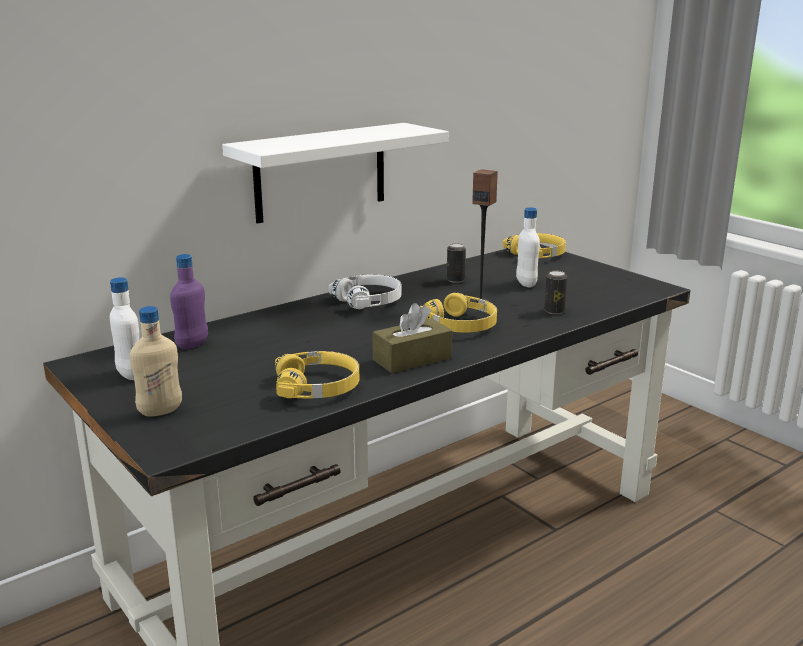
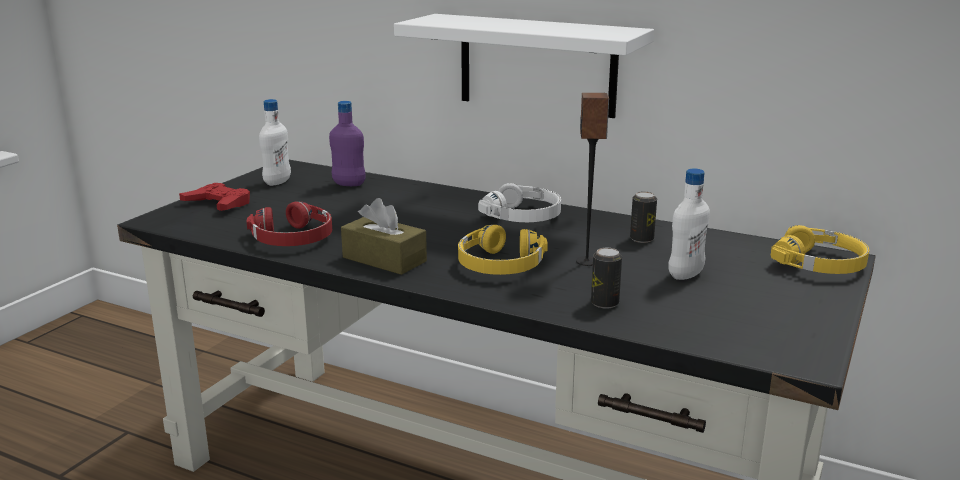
camera: 65 degrees right, 0 degrees up
beige bottle [130,306,182,416] -> red game controller [179,183,250,211]
yellow headphones [275,351,359,399] -> red headphones [246,202,332,246]

